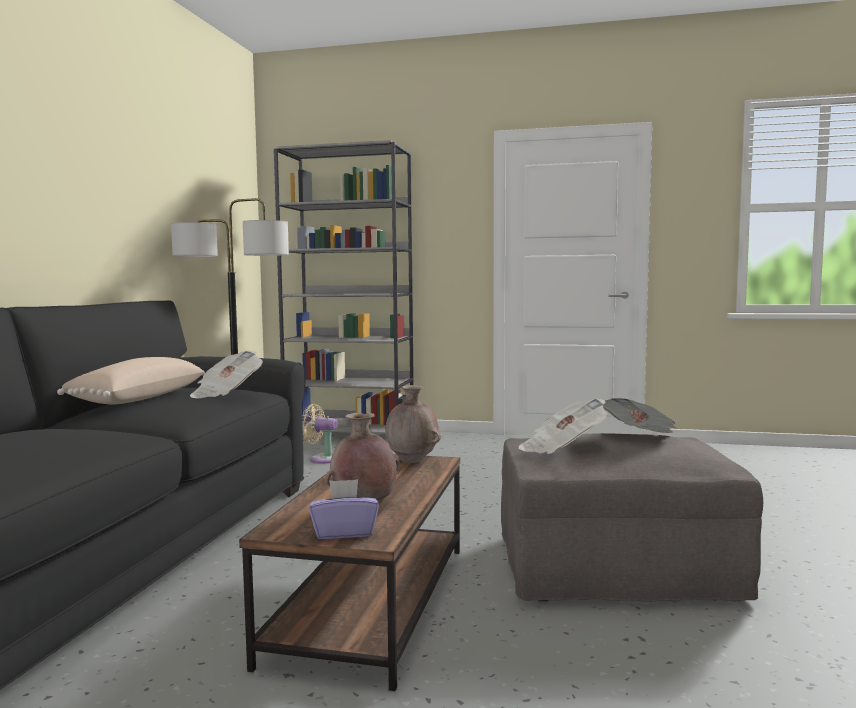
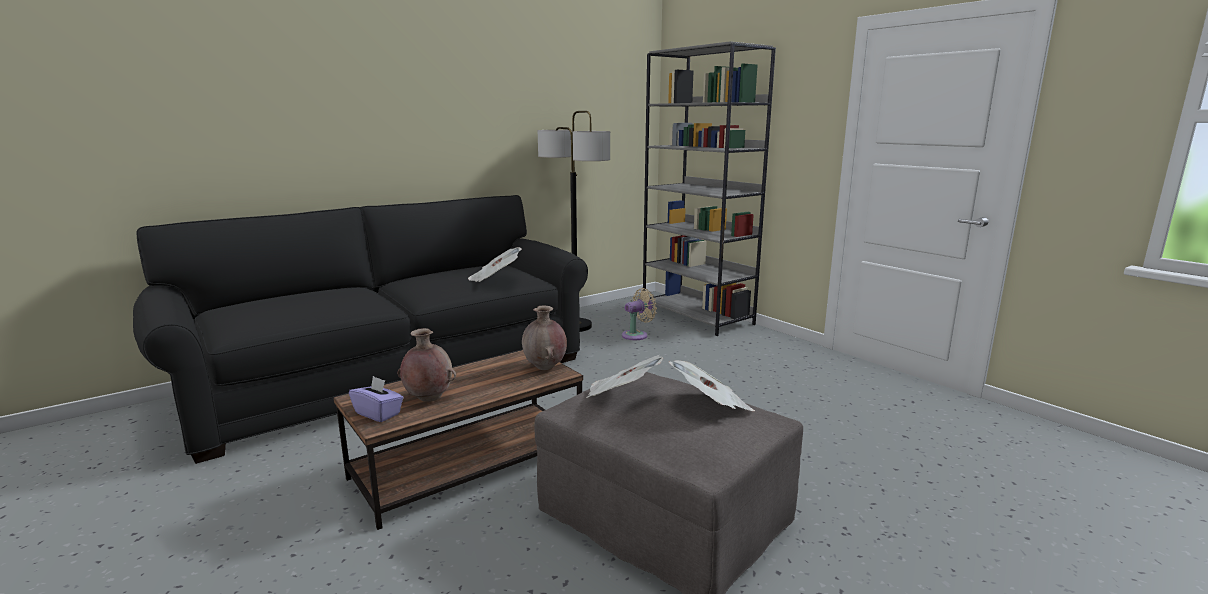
camera: 40 degrees right, 10 degrees up
beige pillow [57,357,205,404] -> none
beige fan [302,404,338,464] -> beige fan turned 90 degrees clockwise [622,288,657,340]

